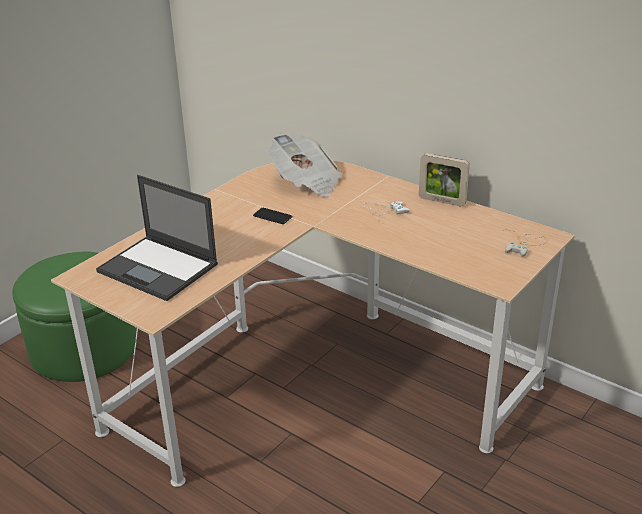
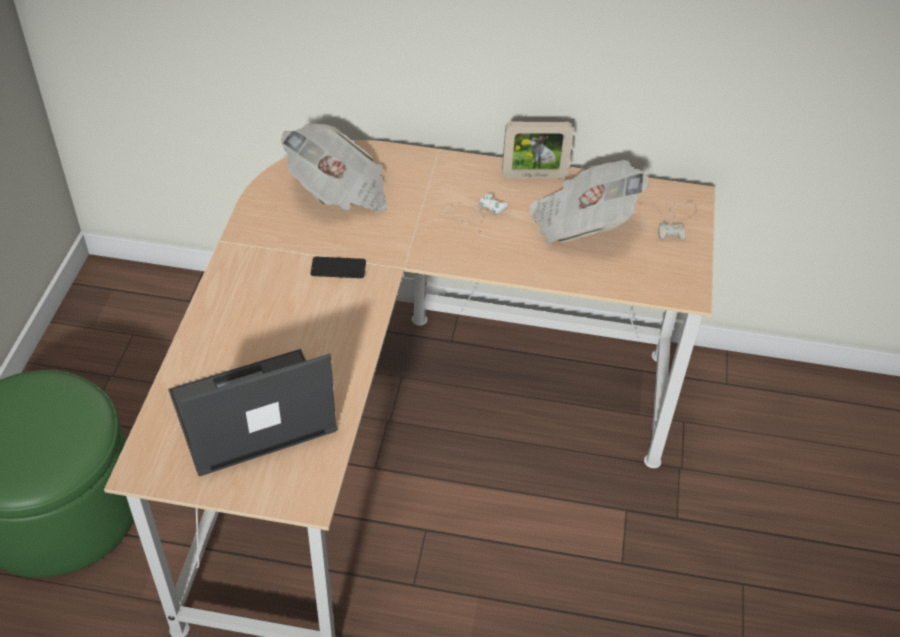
camera: 30 degrees left, 15 degrees up
laptop [96,175,218,301] -> laptop turned 150 degrees clockwise [168,349,337,476]
none -> newspaper [529,160,649,244]

